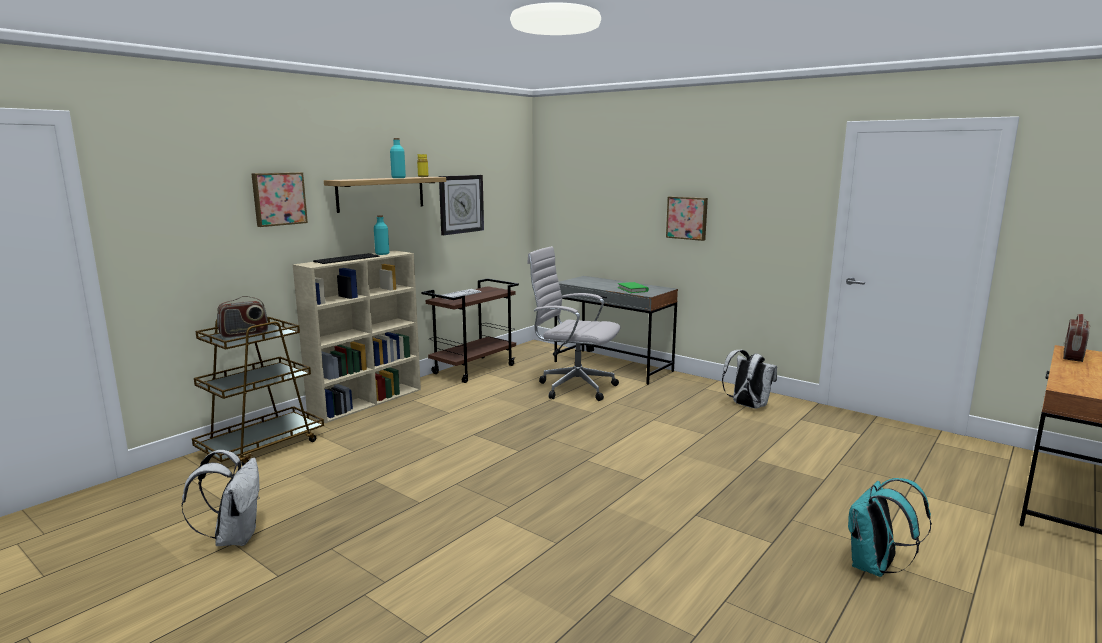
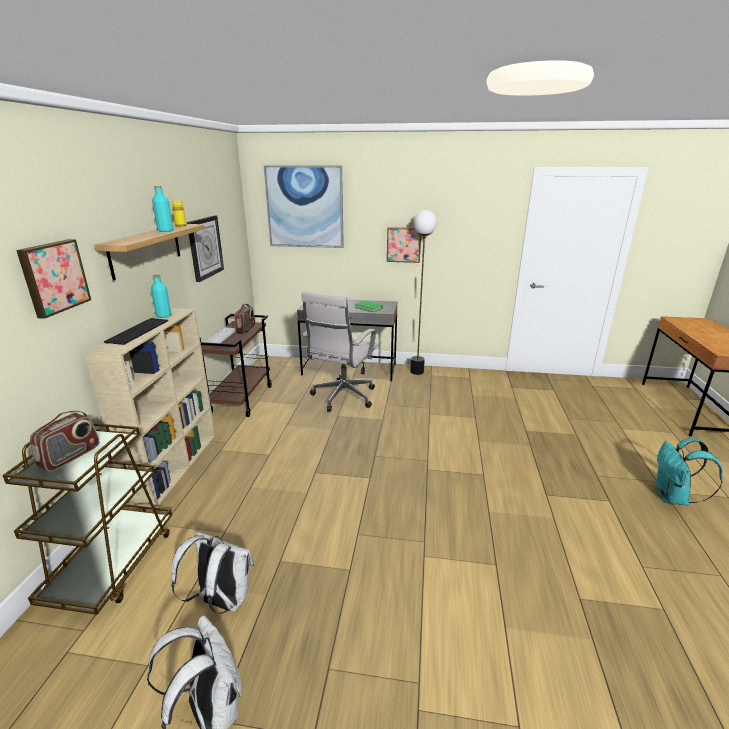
camera: 30 degrees left, 10 degrees up
white office chair [527,246,621,401] -> white office chair turned 60 degrees counterclockwise [302,291,378,412]
white backpack [722,350,777,409] -> white backpack moved to [171,532,254,614]
radio [1063,314,1090,362] -> radio moved to [234,304,255,334]
none -> picture [264,165,344,248]
none -> floor lamp [410,210,437,375]

